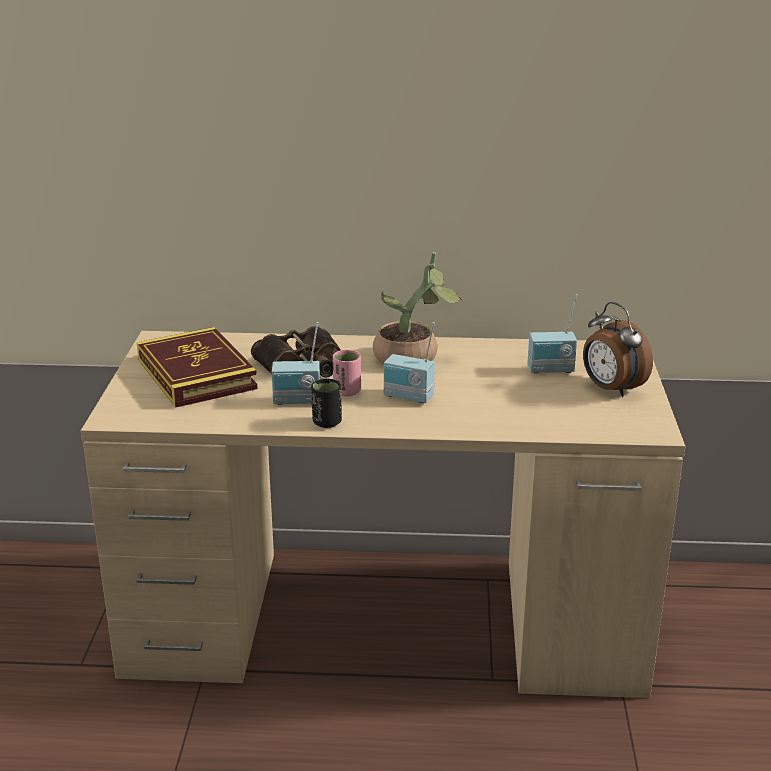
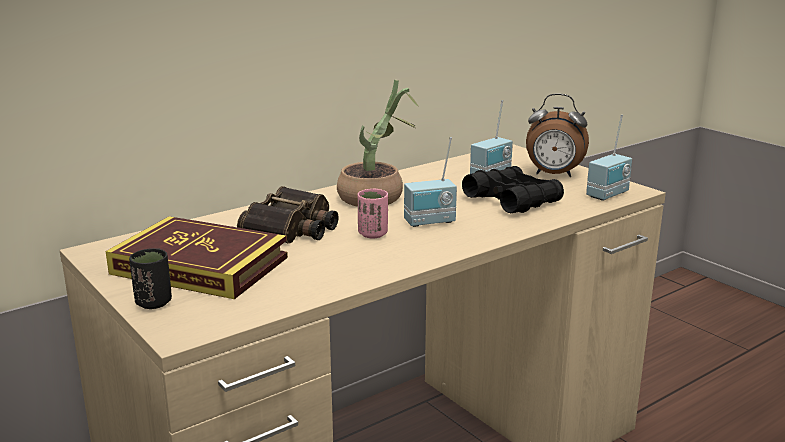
camera: 40 degrees left, 5 degrees down
radio [272,322,320,405] -> radio moved to [586,115,632,201]
black cup [311,379,342,428] -> black cup moved to [129,248,172,309]
none -> black binoculars [462,166,564,213]

